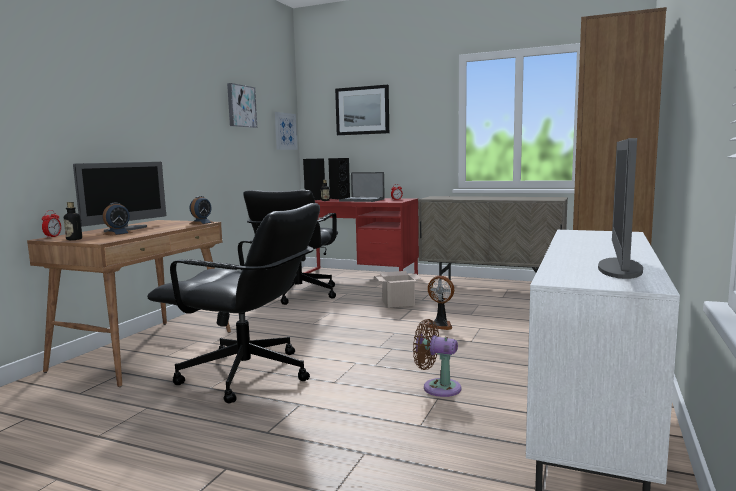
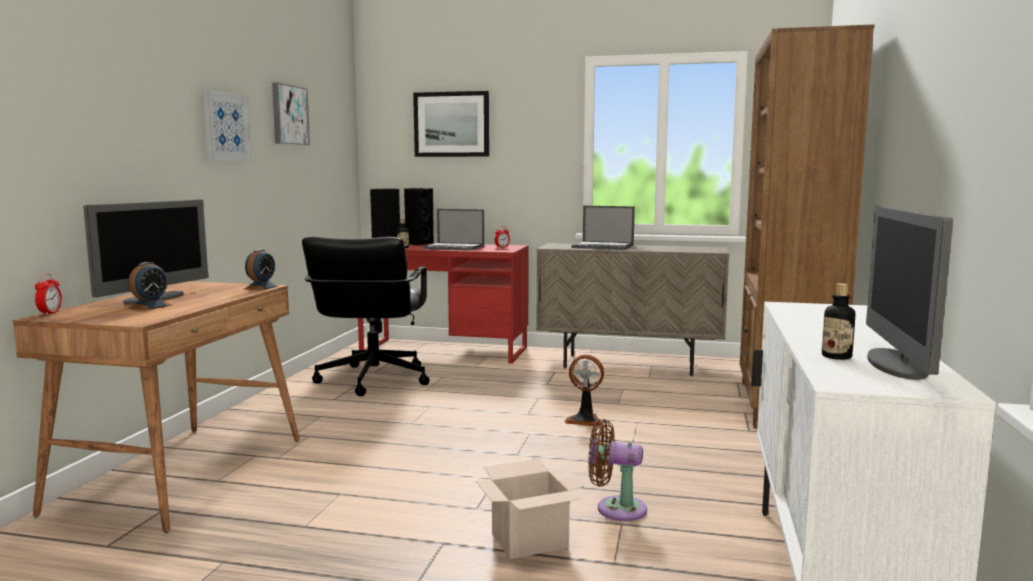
camera: 10 degrees left, 0 degrees up
bottle [64,202,82,240] -> bottle moved to [822,283,855,360]
black office chair [147,203,320,404] -> none
picture [275,112,298,150] -> picture moved to [202,89,252,161]
cardboard box [375,271,421,308] -> cardboard box moved to [476,458,585,559]
none -> laptop [571,206,635,250]

